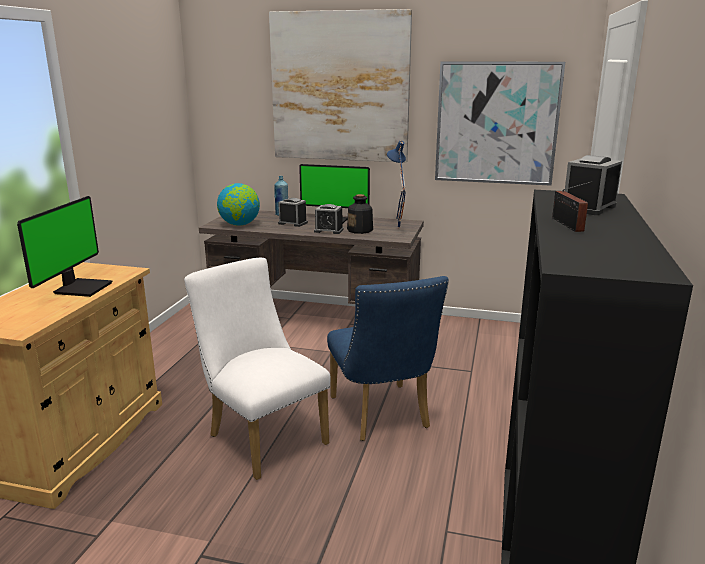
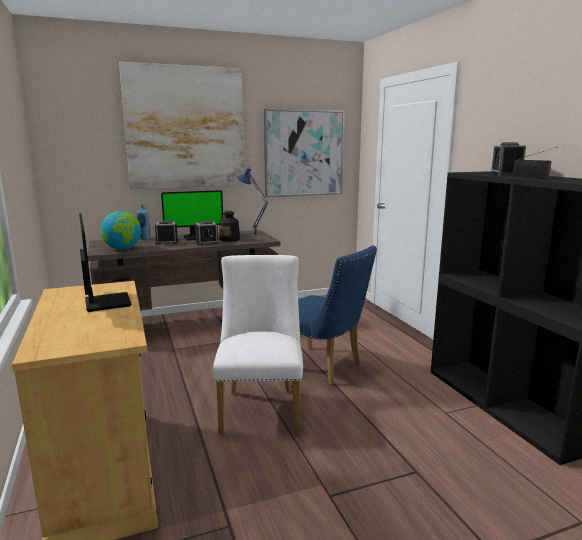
camera: 35 degrees left, 5 degrees down
white chair [184,258,331,480] -> white chair turned 75 degrees clockwise [213,255,303,435]

